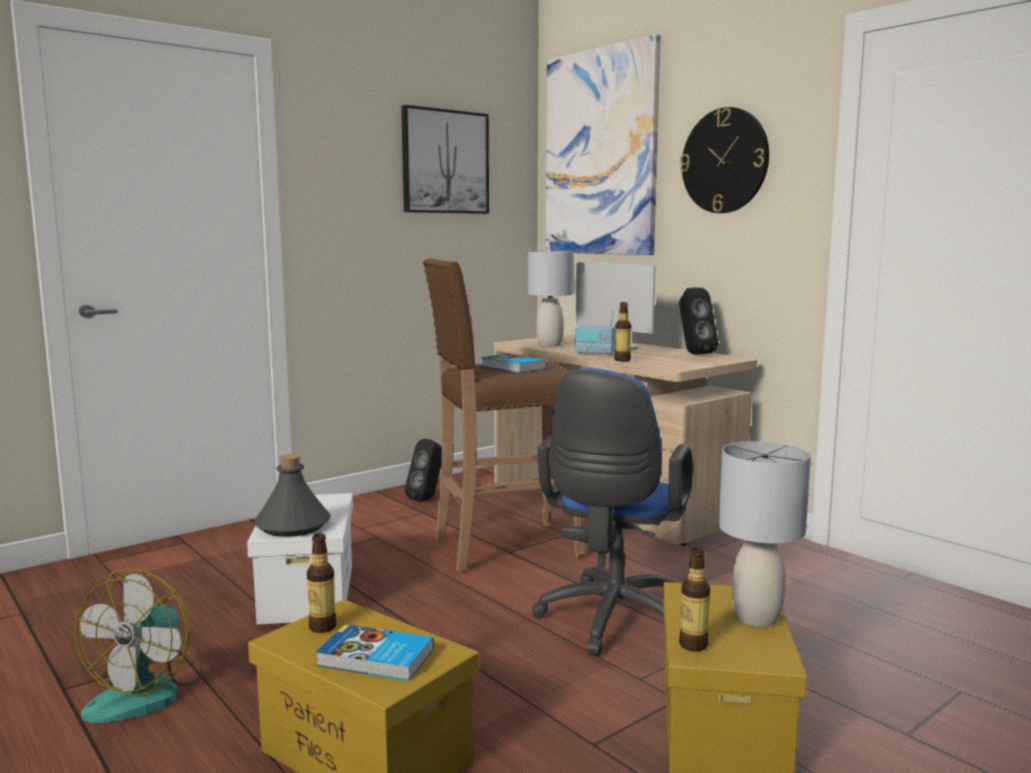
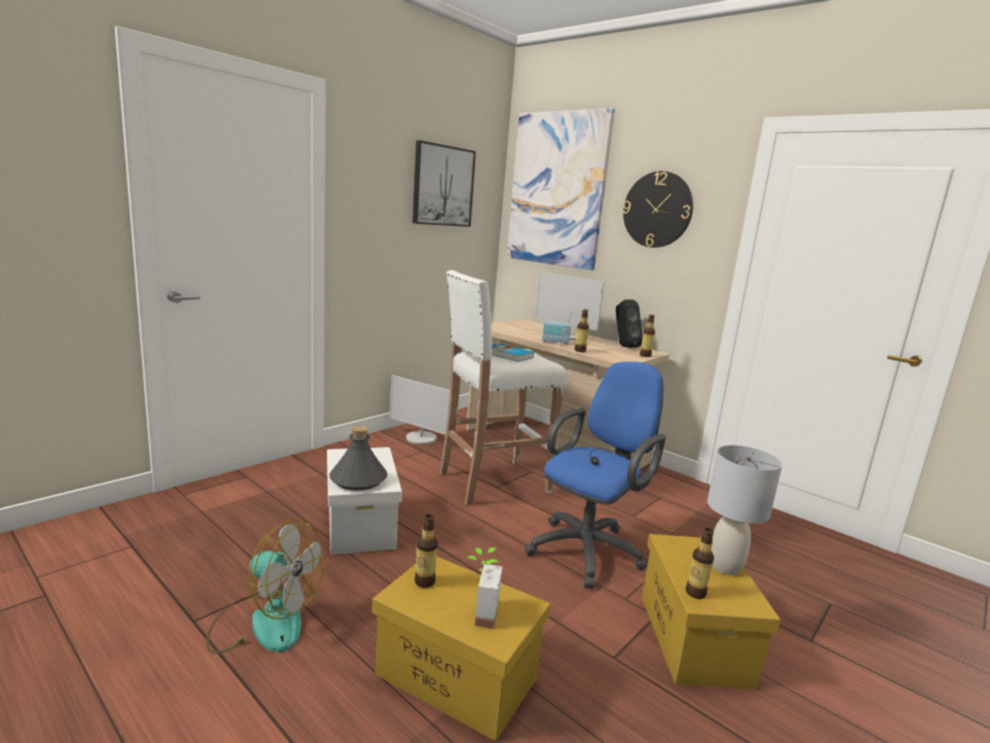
camera: 10 degrees left, 5 degrees up
fan [75,568,203,723] -> fan turned 75 degrees counterclockwise [206,519,325,654]
book [316,624,434,681] -> potted plant [467,547,502,629]
black speaker [405,439,442,501] -> monitor [390,375,450,444]
brown stool [423,258,585,572] -> white stool [440,270,567,505]
grey table lamp [528,251,573,347] -> none
blue office chair [532,368,693,656] -> blue office chair turned 150 degrees counterclockwise [525,362,666,589]
none -> bottle [640,315,655,357]

